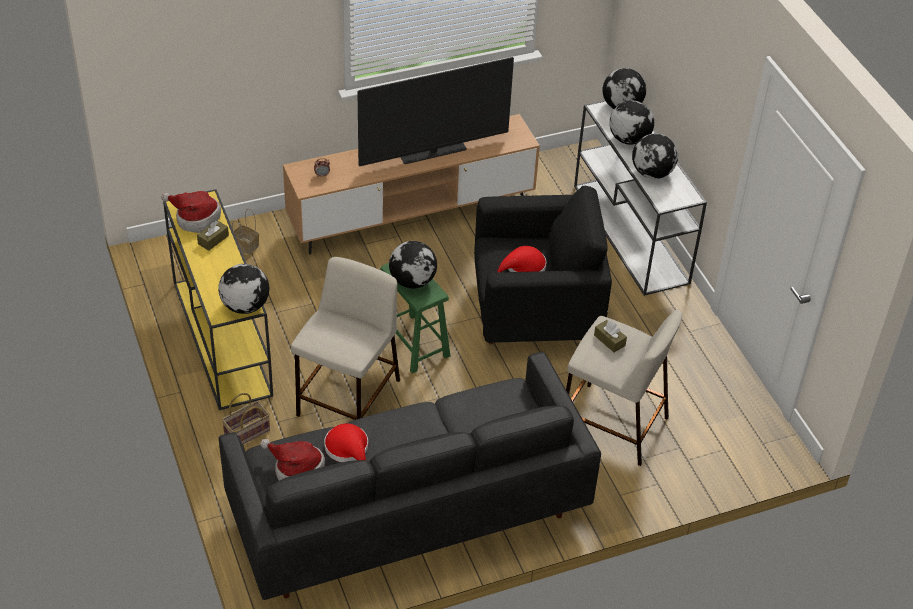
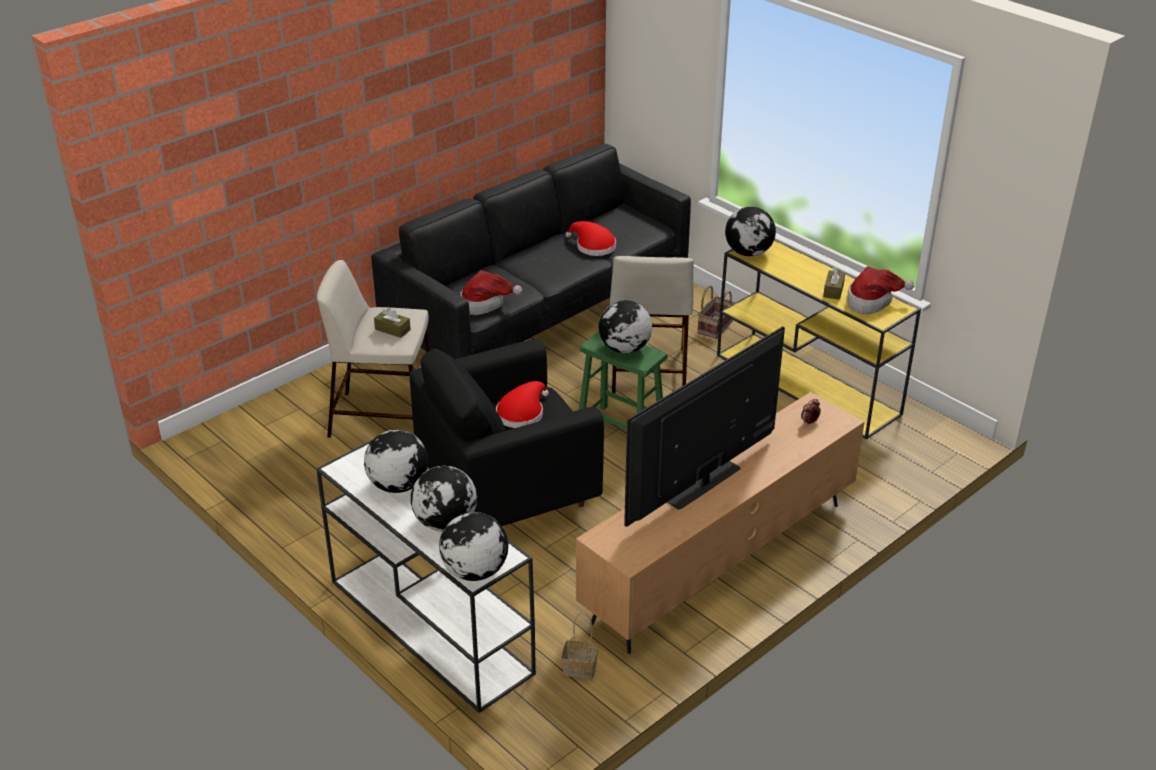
camera: 160 degrees right, 10 degrees down
basket [232,209,259,255] -> basket moved to [561,613,598,679]
hat [260,439,325,481] -> hat moved to [460,270,522,315]

